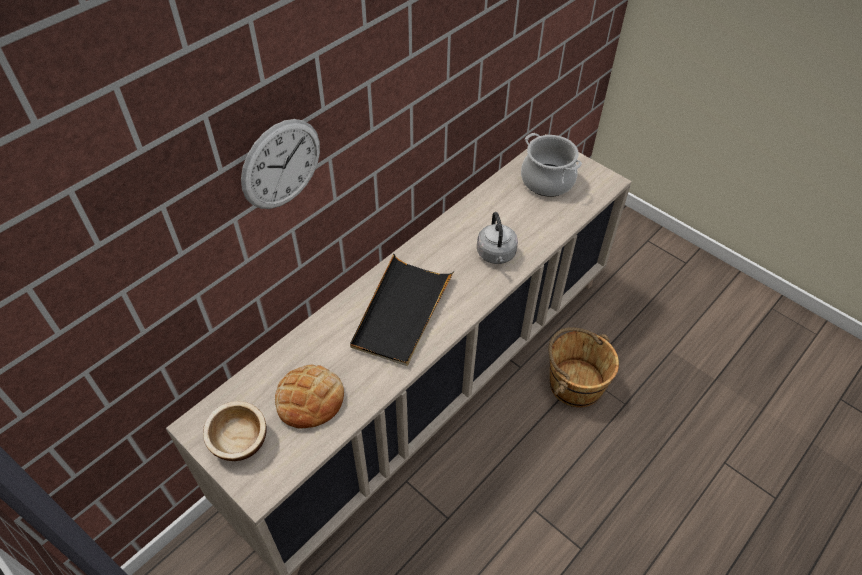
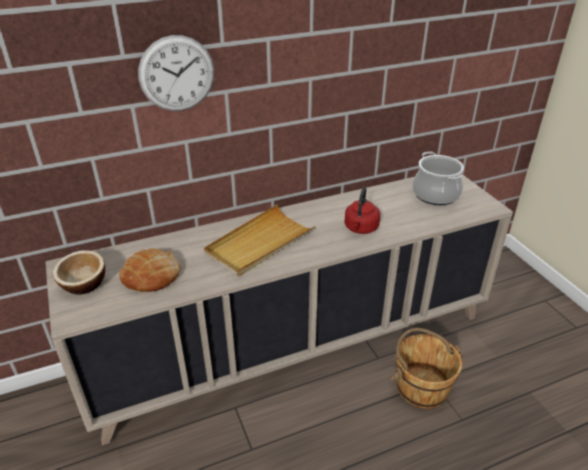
camera: 25 degrees right, 15 degrees down
black tray [350,254,454,366] -> beige tray [204,205,316,277]
grey kettle [477,212,518,264] -> red kettle [345,187,380,234]

